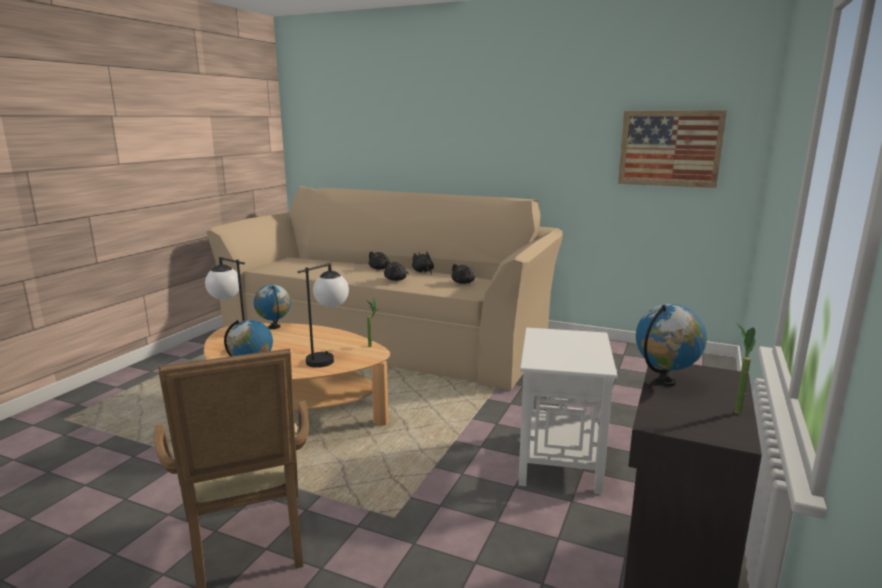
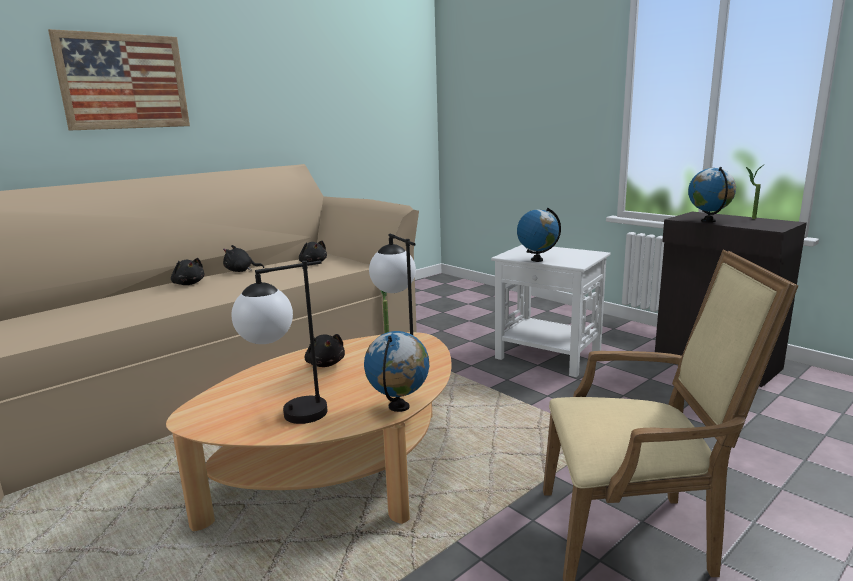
camera: 65 degrees left, 0 degrees up
globe [254,285,291,329] -> globe moved to [517,208,561,262]
black plush toy [384,261,409,281] -> black plush toy moved to [305,334,345,367]
picture [618,110,727,188] -> picture moved to [48,29,190,131]

